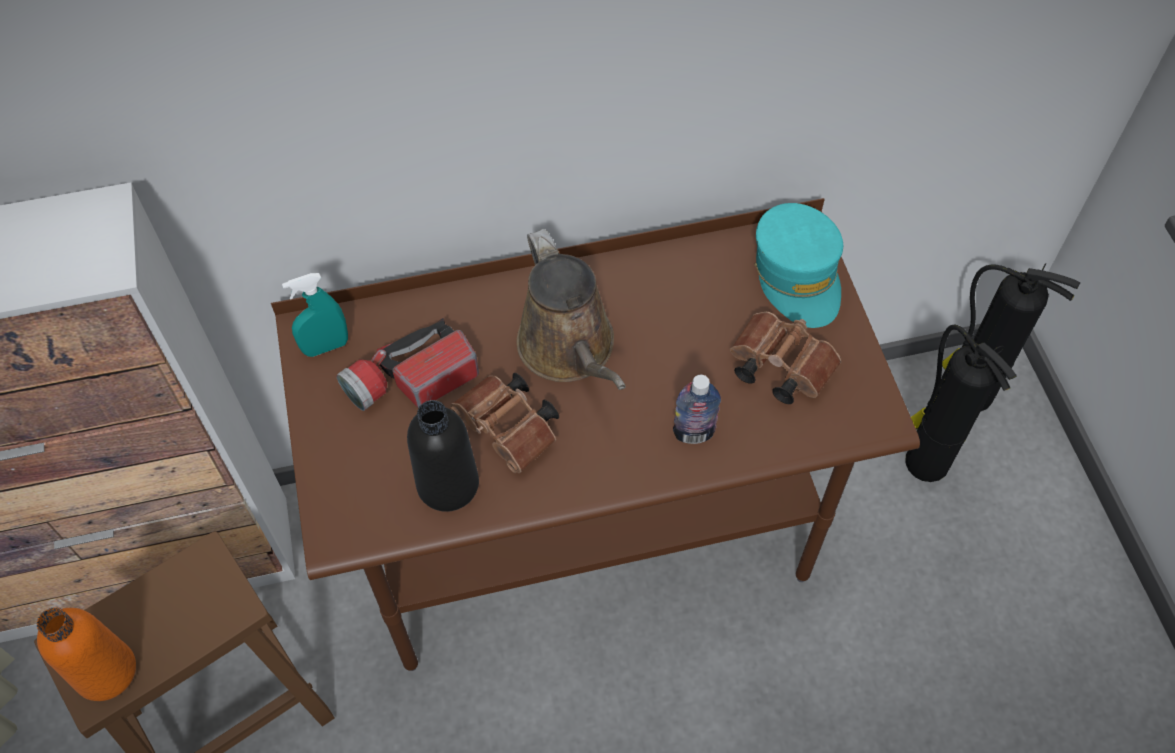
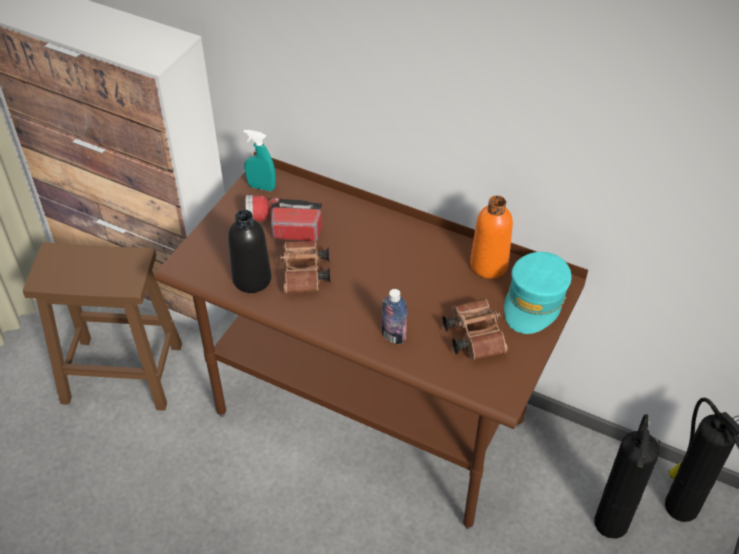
camera: 40 degrees right, 10 degrees down
orange bottle [37,607,136,701] -> orange bottle moved to [470,196,513,279]
brown watering can [517,229,626,390] -> none

